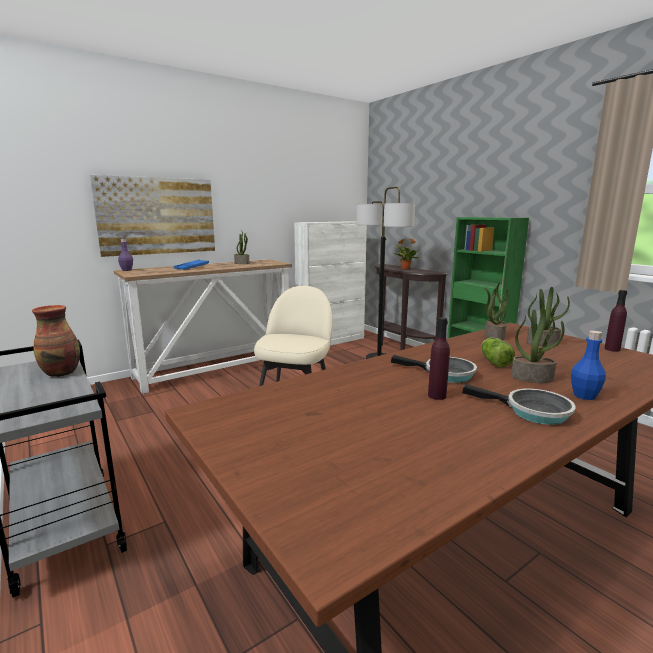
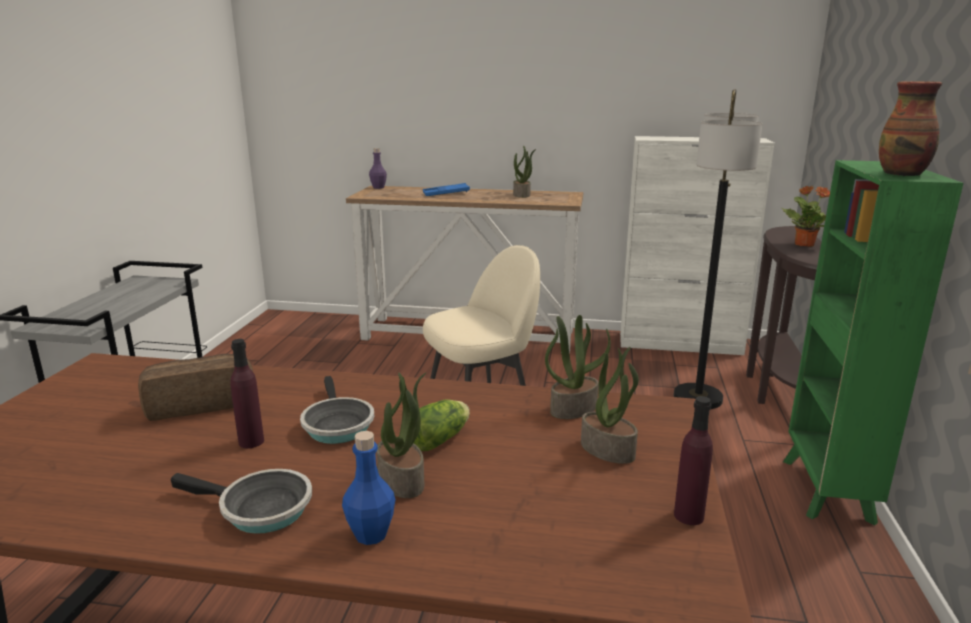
camera: 45 degrees right, 5 degrees up
vase [32,305,80,377] -> vase moved to [879,81,942,176]
picture [90,175,215,257] -> none
frying pan [462,384,576,425] -> frying pan turned 60 degrees counterclockwise [170,469,312,534]
none -> bread [138,354,253,421]

